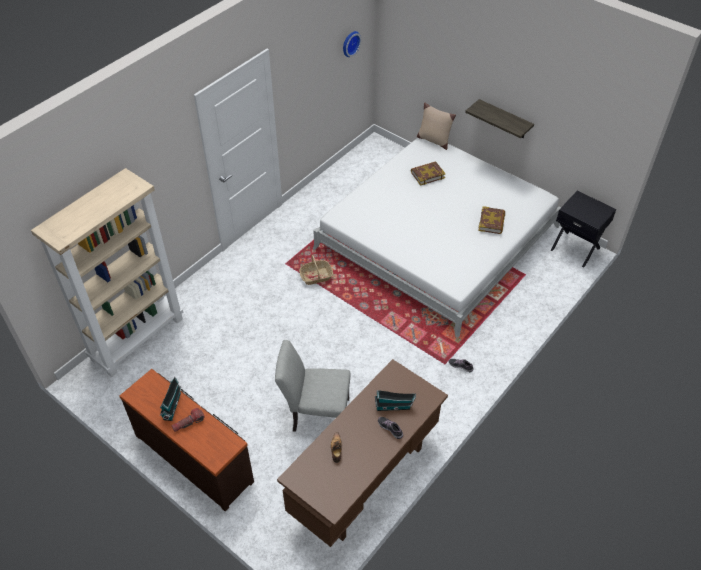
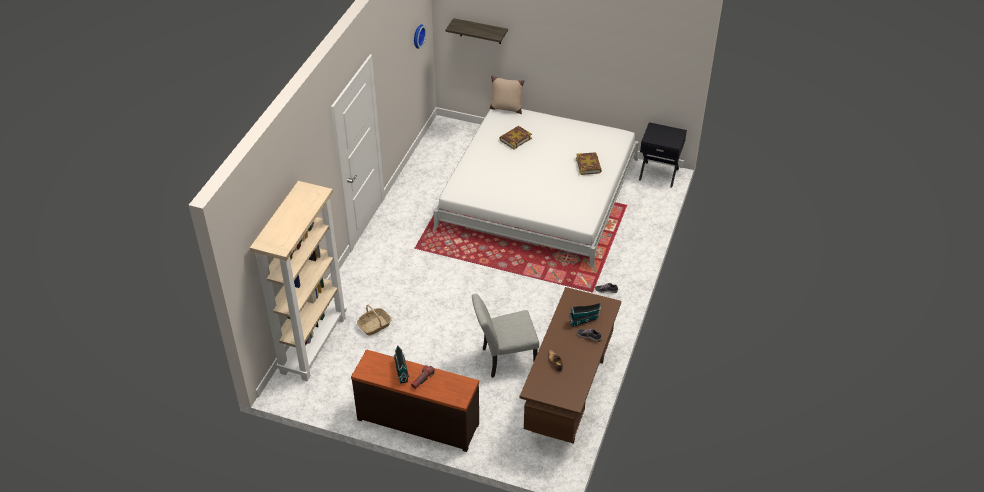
camera: 20 degrees left, 5 degrees down
basket [299,255,333,285] -> basket moved to [357,305,392,336]
shelf [465,99,534,138] -> shelf moved to [445,18,508,44]

